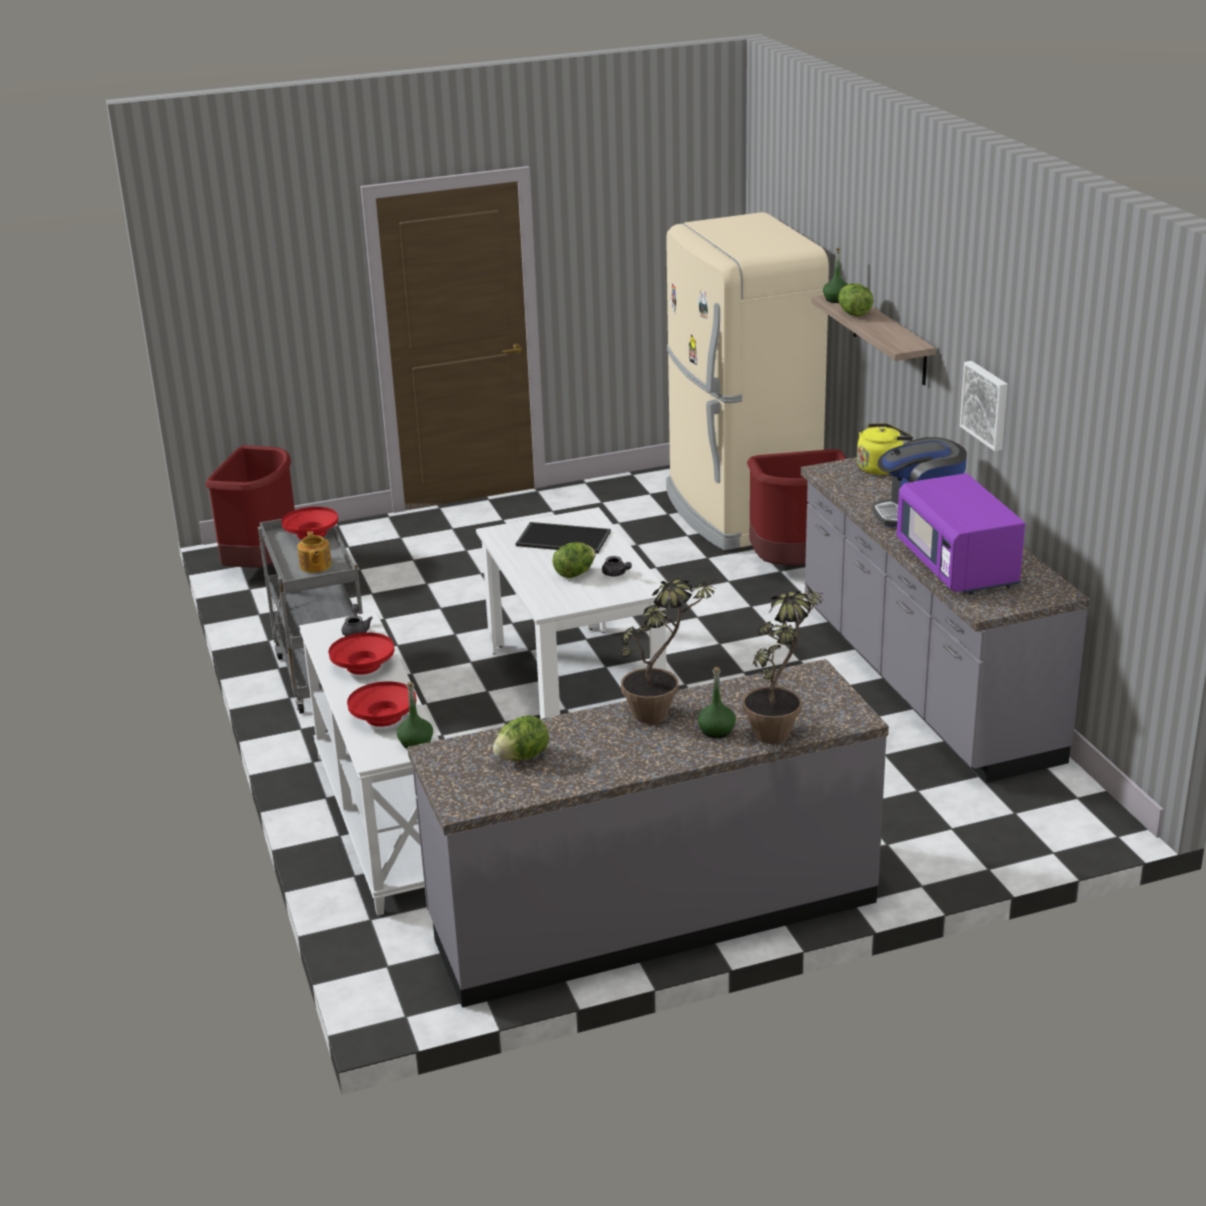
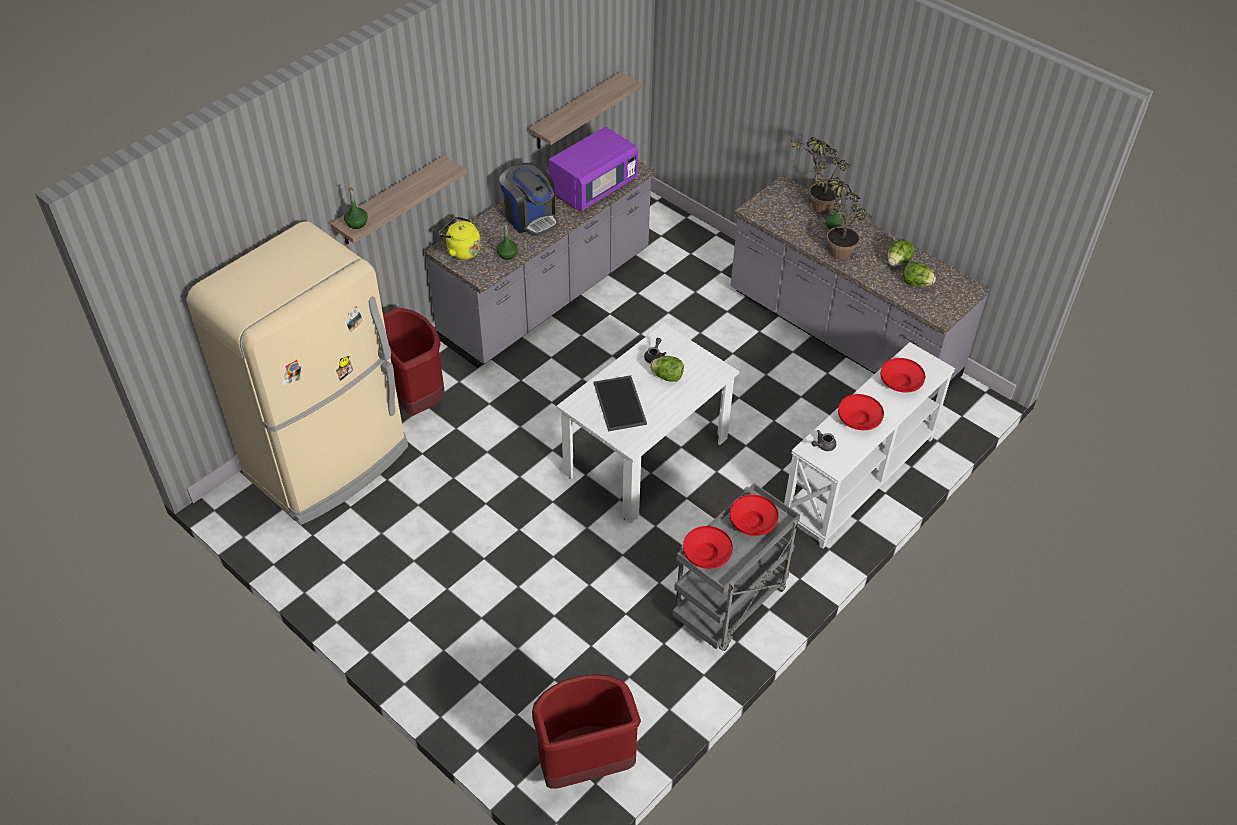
camera: 120 degrees left, 20 degrees up
teapot [297,531,332,573] -> red bowl [730,495,778,536]
green bottle [397,682,433,749] -> green bottle moved to [496,222,518,260]
lettuce [838,283,873,316] -> lettuce moved to [887,239,915,266]
picture [960,361,1008,451] -> none
none -> shelf [528,72,642,149]

